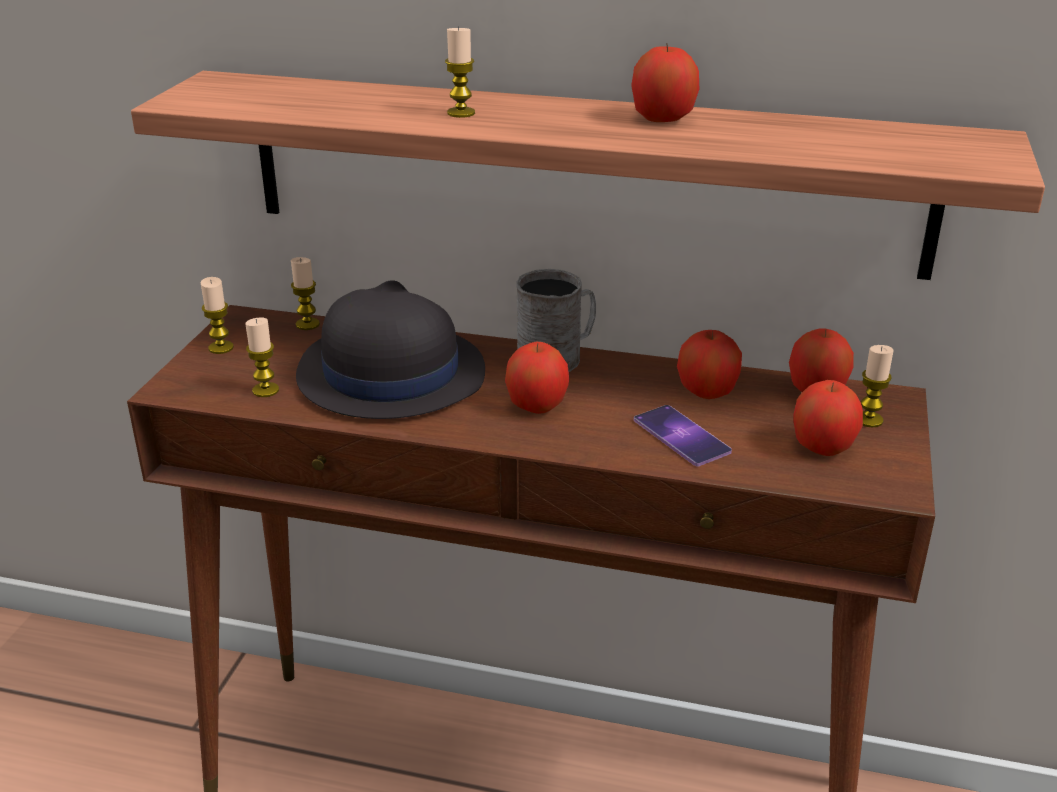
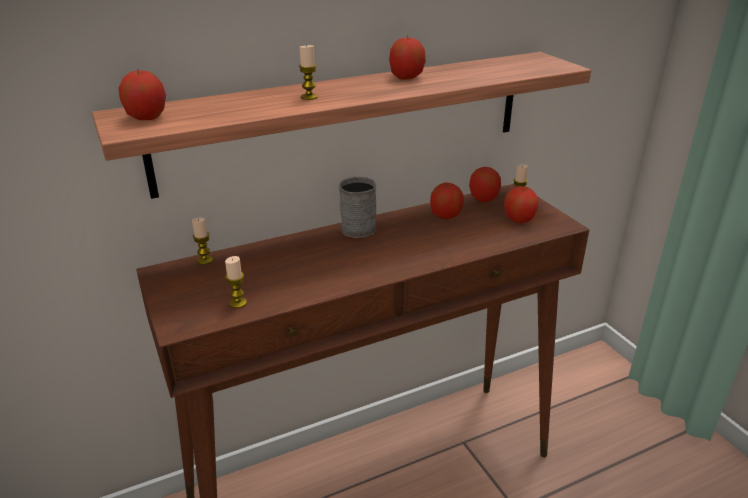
camera: 40 degrees left, 0 degrees up
candle [200,277,234,354] -> none
black hat [296,280,485,419] -> none
apple [505,341,569,414] -> apple moved to [118,69,166,120]
phone [634,405,732,467] -> none

